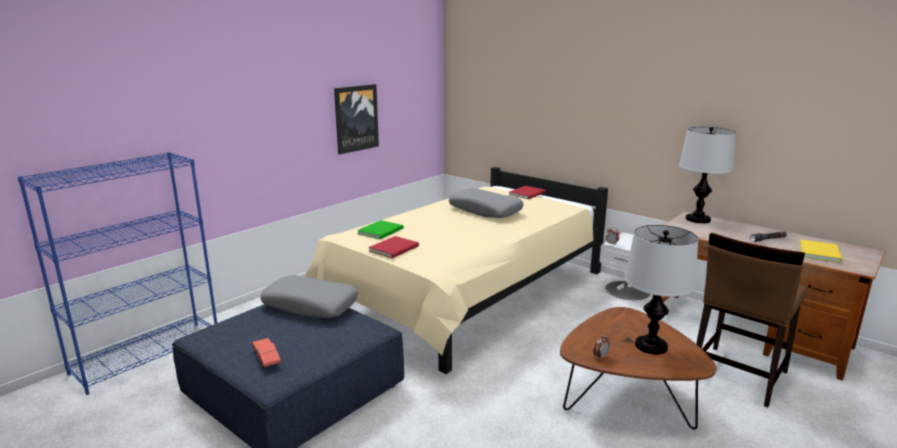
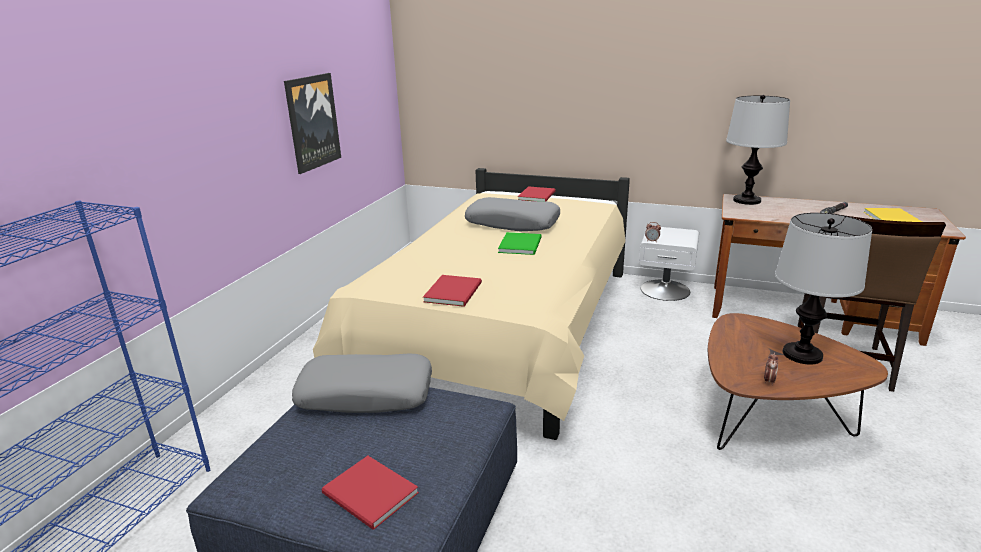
camera: 20 degrees left, 5 degrees up
red toy car [252,338,281,368] -> red book [321,456,419,530]
green book [357,220,404,239] -> green book moved to [498,232,541,255]

